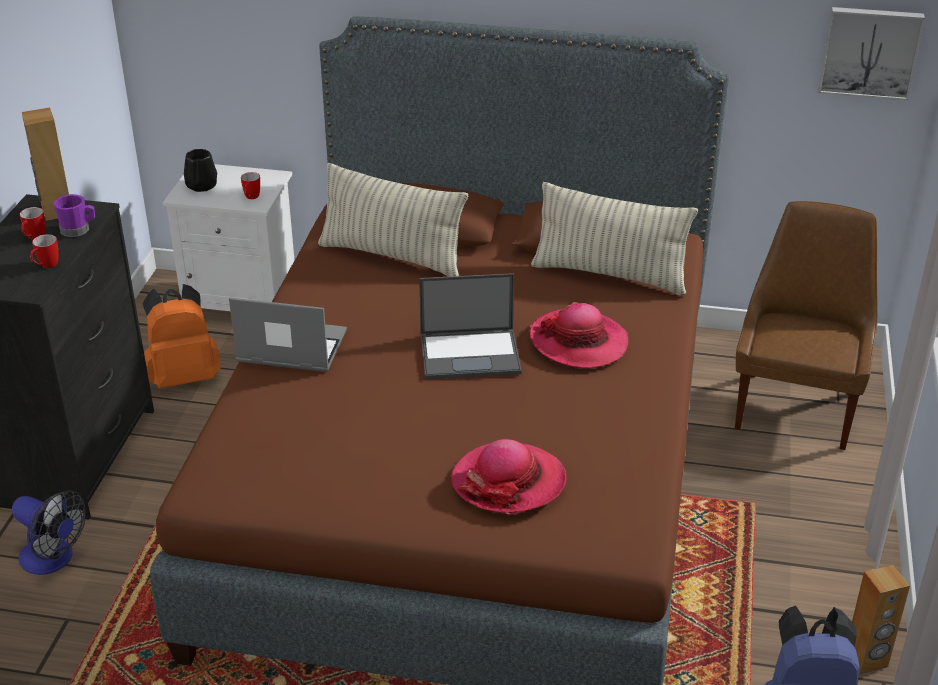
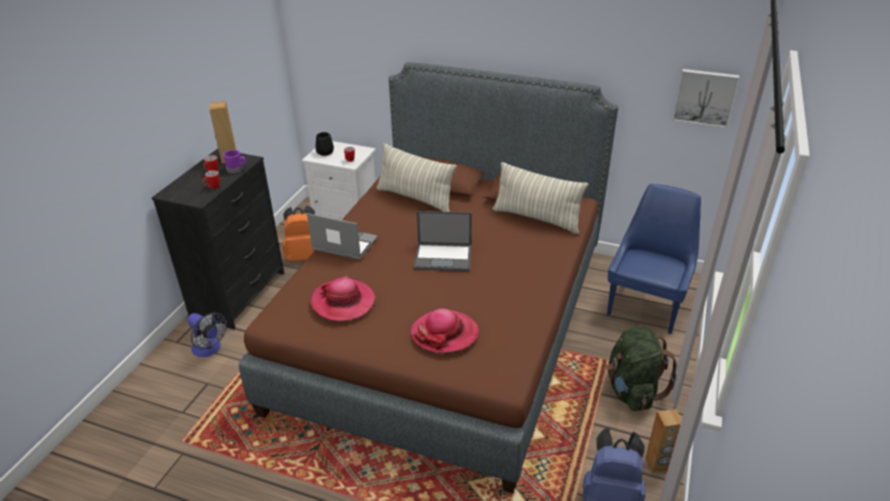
camera: 10 degrees right, 0 degrees up
hat [529,302,628,369] -> hat moved to [310,276,376,321]
brown chair [735,201,878,450] -> blue chair [607,184,701,334]
none -> green backpack [606,327,677,411]

